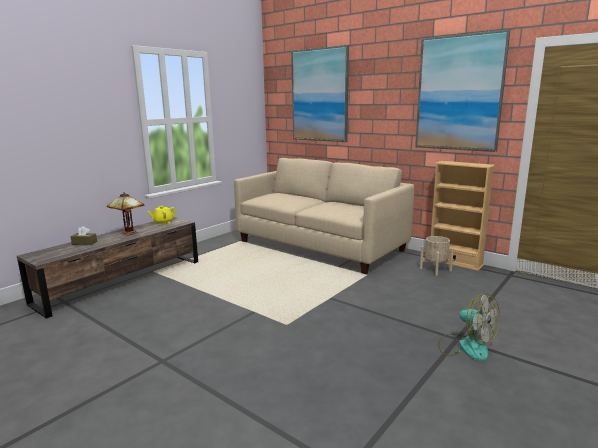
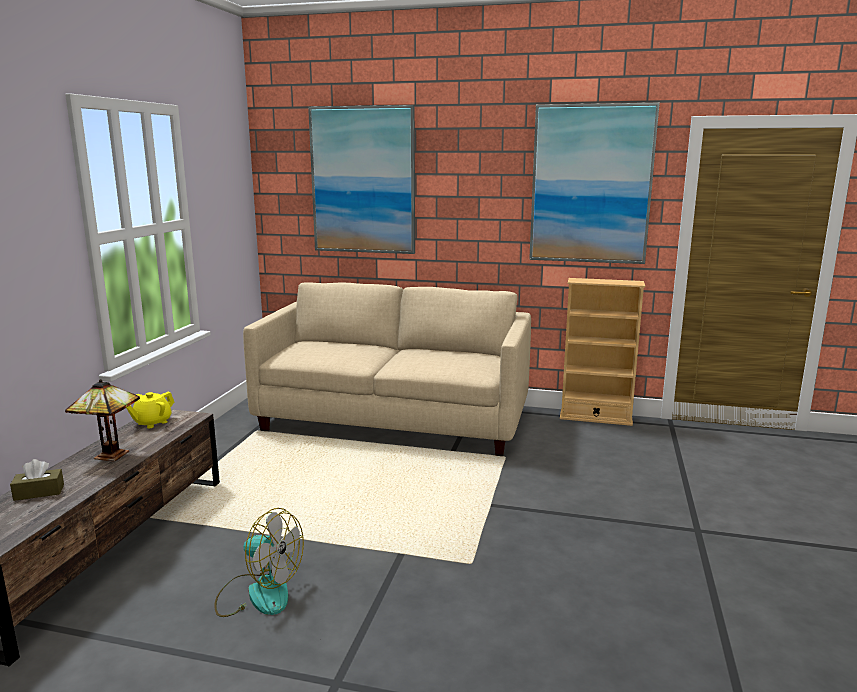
camera: 25 degrees left, 0 degrees up
beige planter [420,236,454,276] -> none
fan [438,293,500,361] -> fan moved to [214,508,304,617]

